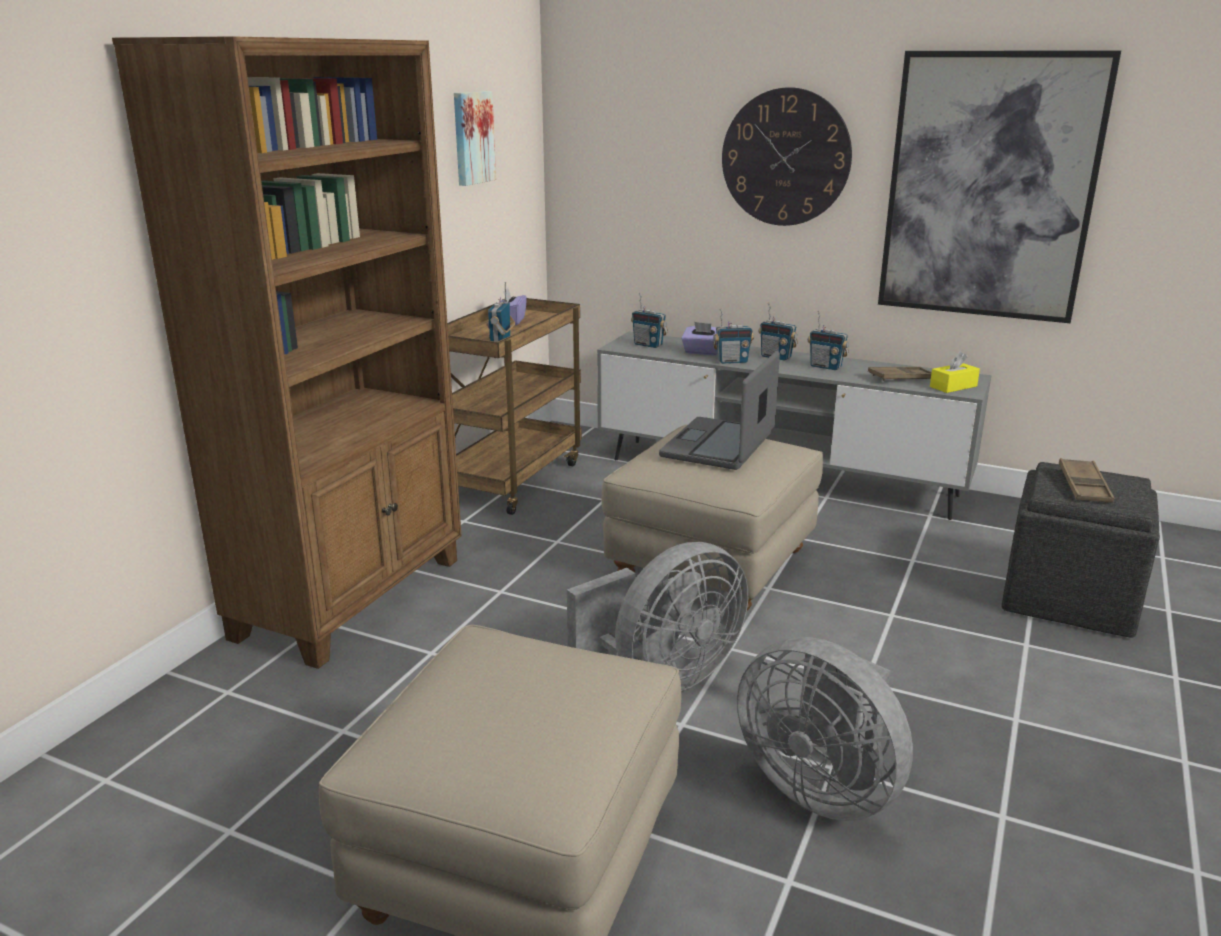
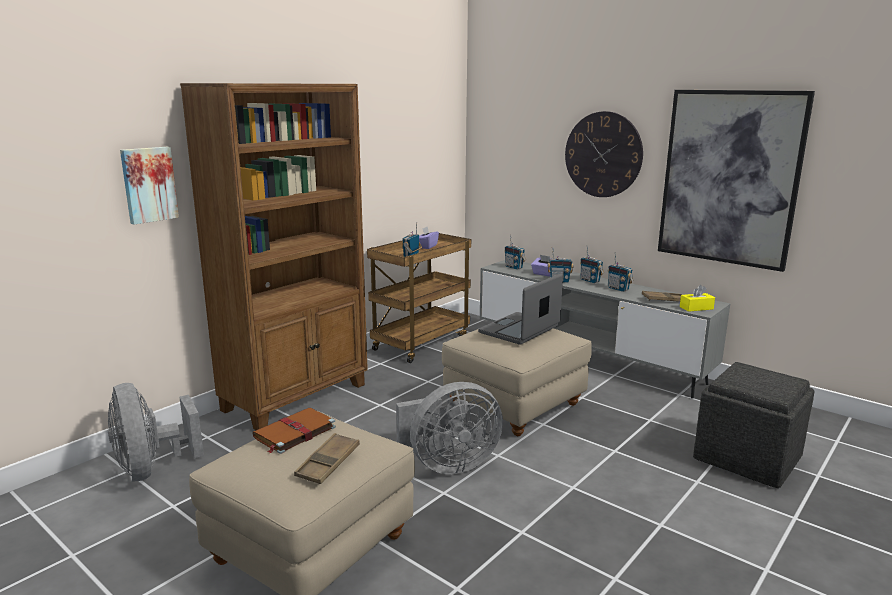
camera: 15 degrees right, 5 degrees down
picture [454,91,496,186] -> picture moved to [120,147,179,224]
grey fan [737,637,913,821] -> grey fan moved to [108,383,204,481]
brown tray [1059,458,1114,503] -> brown tray moved to [294,433,360,484]
none -> brown book [252,408,336,454]

